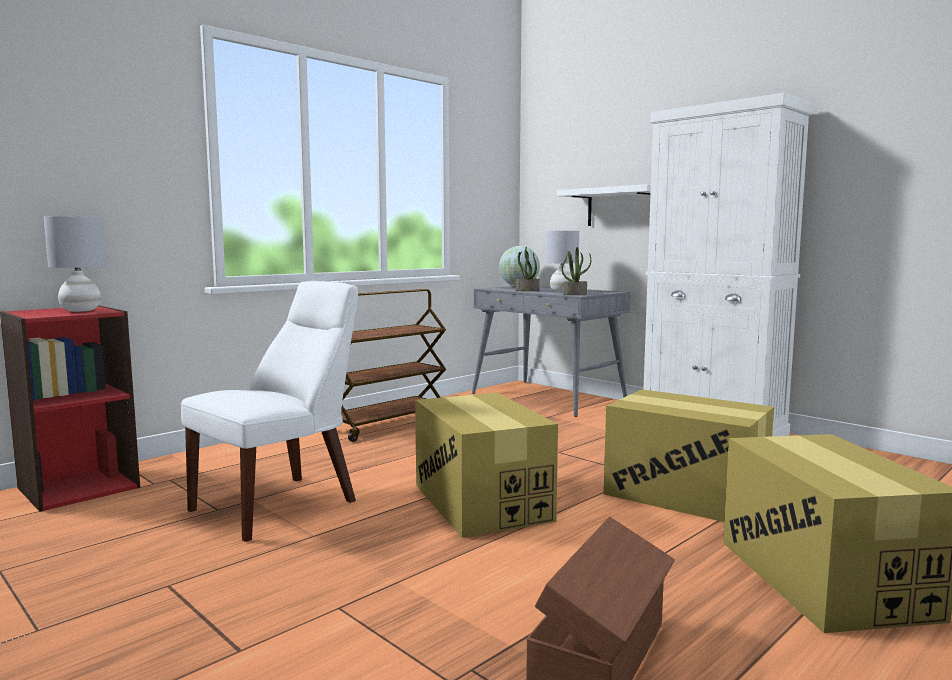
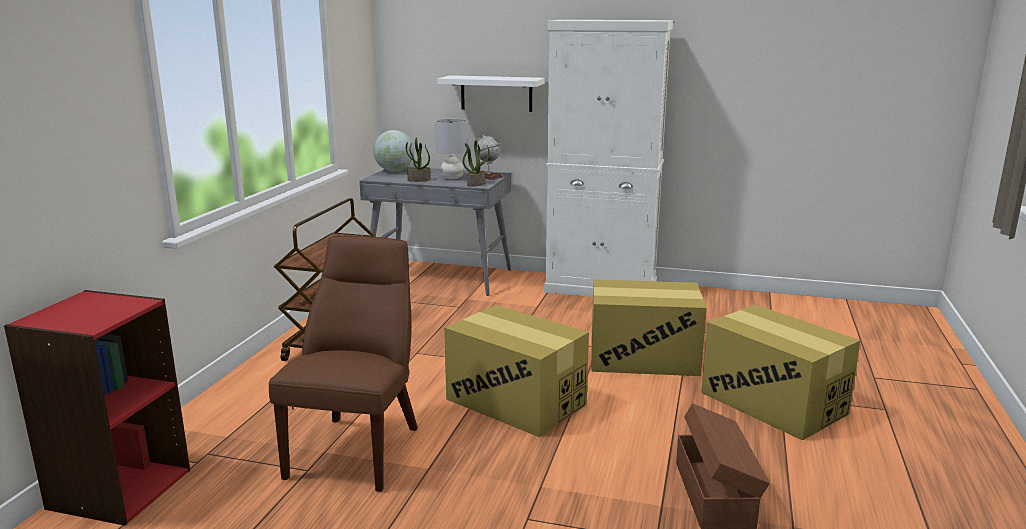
camera: 30 degrees left, 10 degrees up
grey table lamp [44,216,106,312] -> none
white chair [181,281,358,542] -> brown chair [269,236,418,492]
none -> globe [477,135,502,180]

